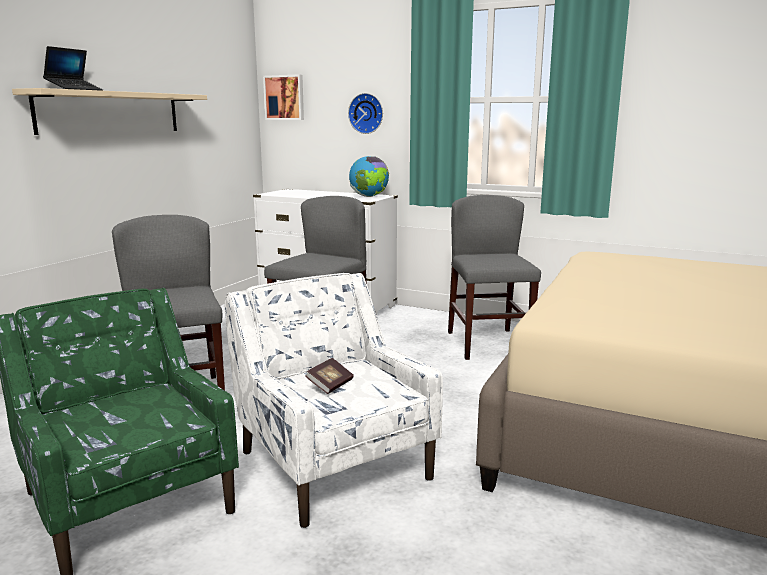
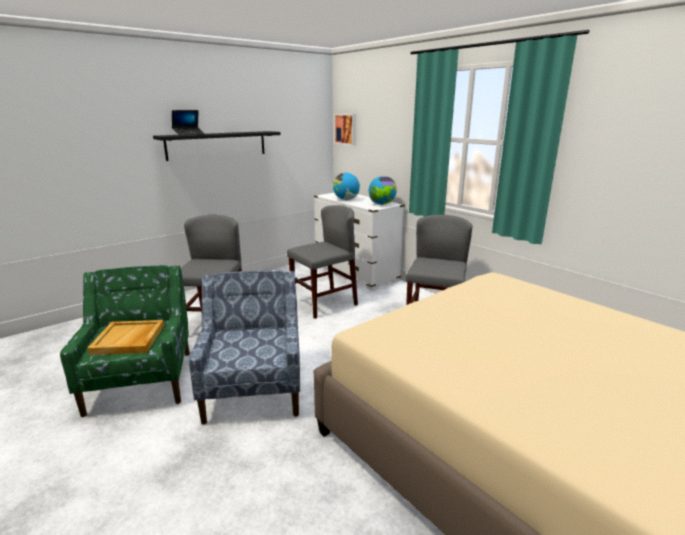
camera: 25 degrees right, 5 degrees up
beige shelf [12,88,207,135] -> black shelf [153,131,281,161]
white armchair [225,273,443,528] -> blue armchair [189,270,300,425]
book [305,358,354,394] -> none
wall clock [348,93,383,134] -> none
none -> beige tray [87,320,164,355]
none -> globe [333,172,360,200]

